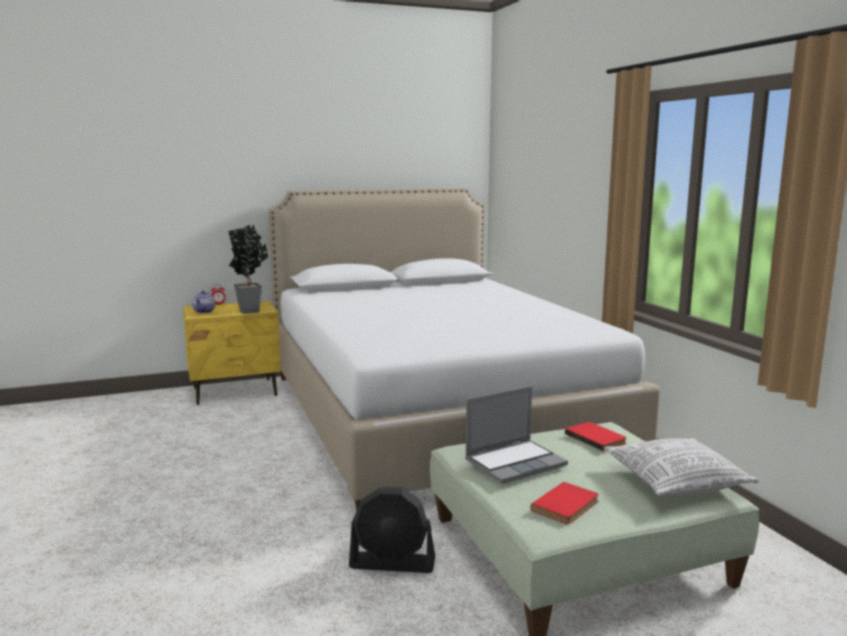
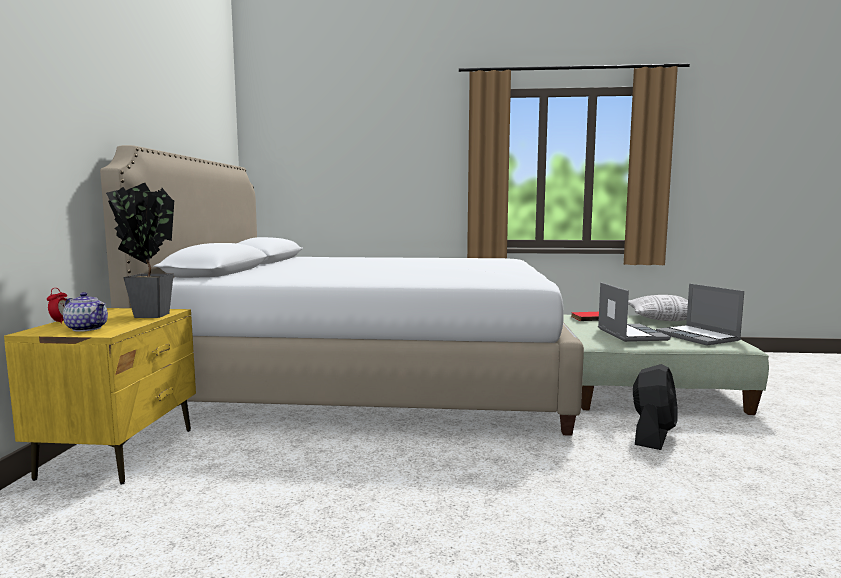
camera: 65 degrees left, 5 degrees down
red book [531,482,599,524] -> laptop [656,284,744,345]

